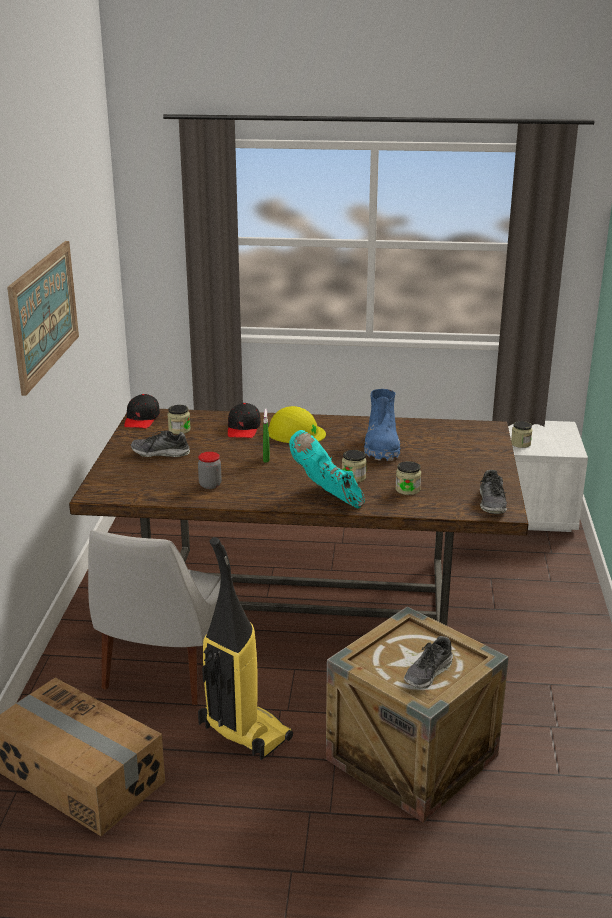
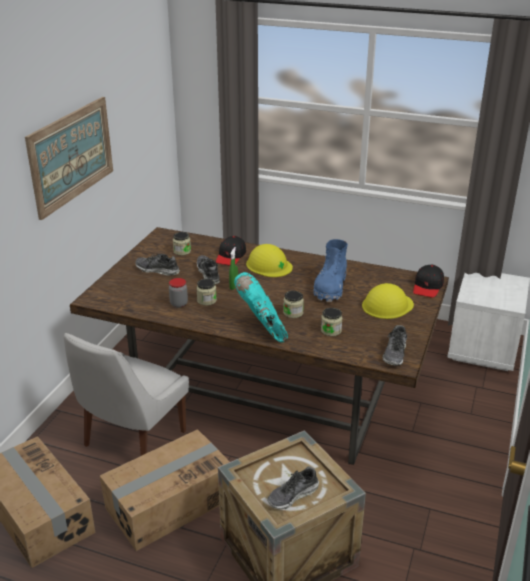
camera: 15 degrees right, 5 degrees up
black cap [124,394,160,428] -> black cap moved to [413,265,444,298]
vacuum cleaner [198,537,293,760] -> cardboard box [100,429,230,551]
jar [511,421,532,448] -> jar moved to [196,279,217,306]
none -> shoe [197,255,220,284]
none -> yellow hard hat [362,283,414,319]

